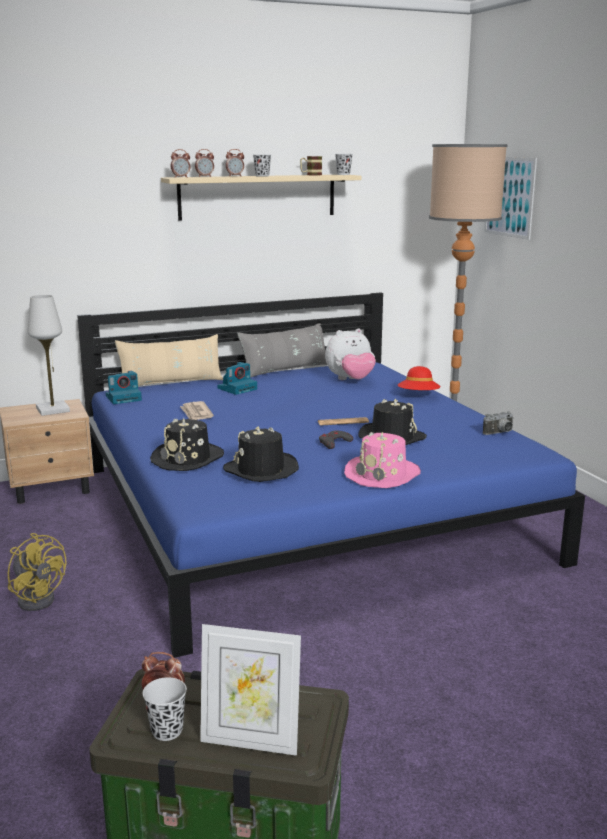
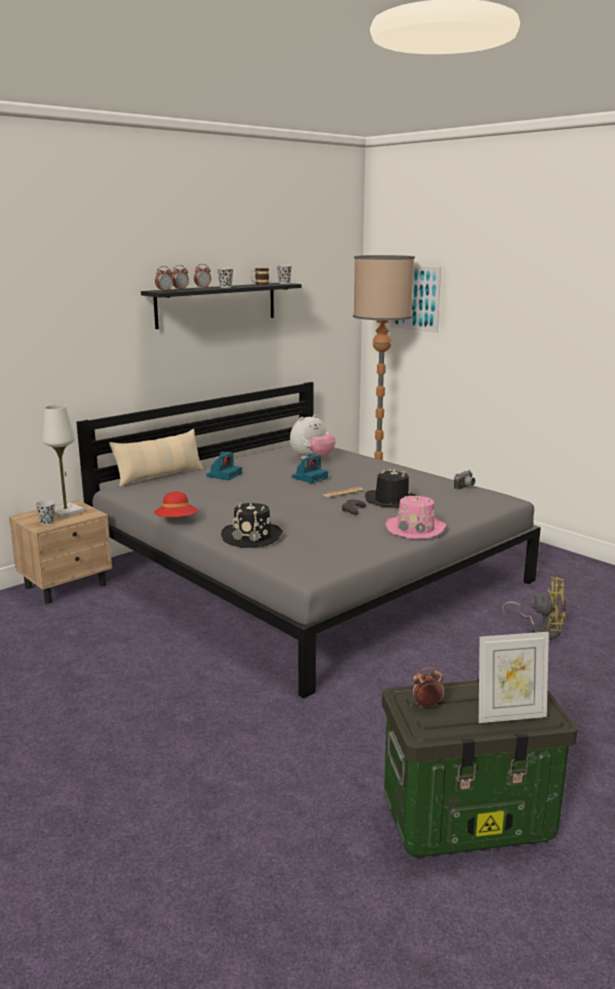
camera: 20 degrees left, 0 degrees up
yellow fan [8,533,66,611] -> yellow fan moved to [502,577,566,639]
blue bed [77,293,585,658] -> grey bed [76,382,541,699]
camera [106,371,142,404] -> camera moved to [292,454,328,483]
black cup [143,677,187,741] -> black cup moved to [35,500,55,525]
beige shelf [161,175,361,220] -> black shelf [141,283,301,329]
newspaper [180,401,214,420] -> none
black hat [223,426,299,482] -> none
grey pillow [237,323,327,378] -> none
red hat [398,366,440,390] -> red hat moved to [154,491,198,517]

